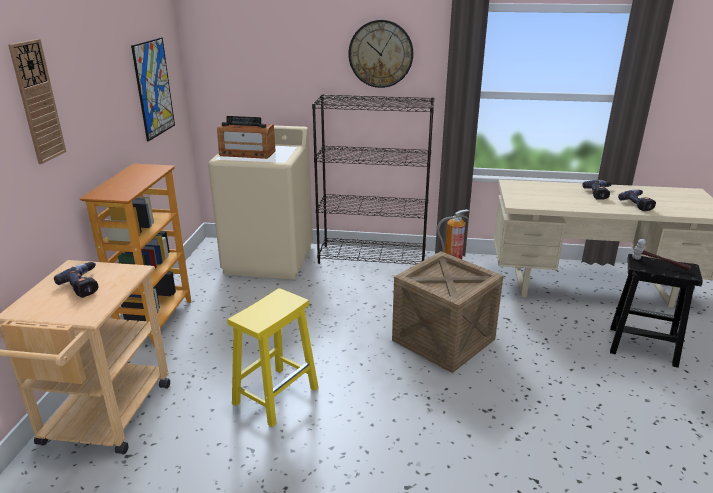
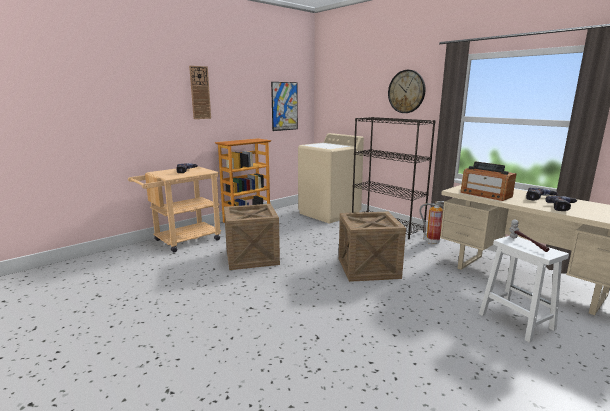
camera: 40 degrees right, 10 degrees down
radio [217,116,276,159] -> radio moved to [460,161,517,201]
yellow stool [227,288,319,427] -> crate [224,204,280,270]
black stool [610,254,703,368] -> white stool [479,236,569,343]

